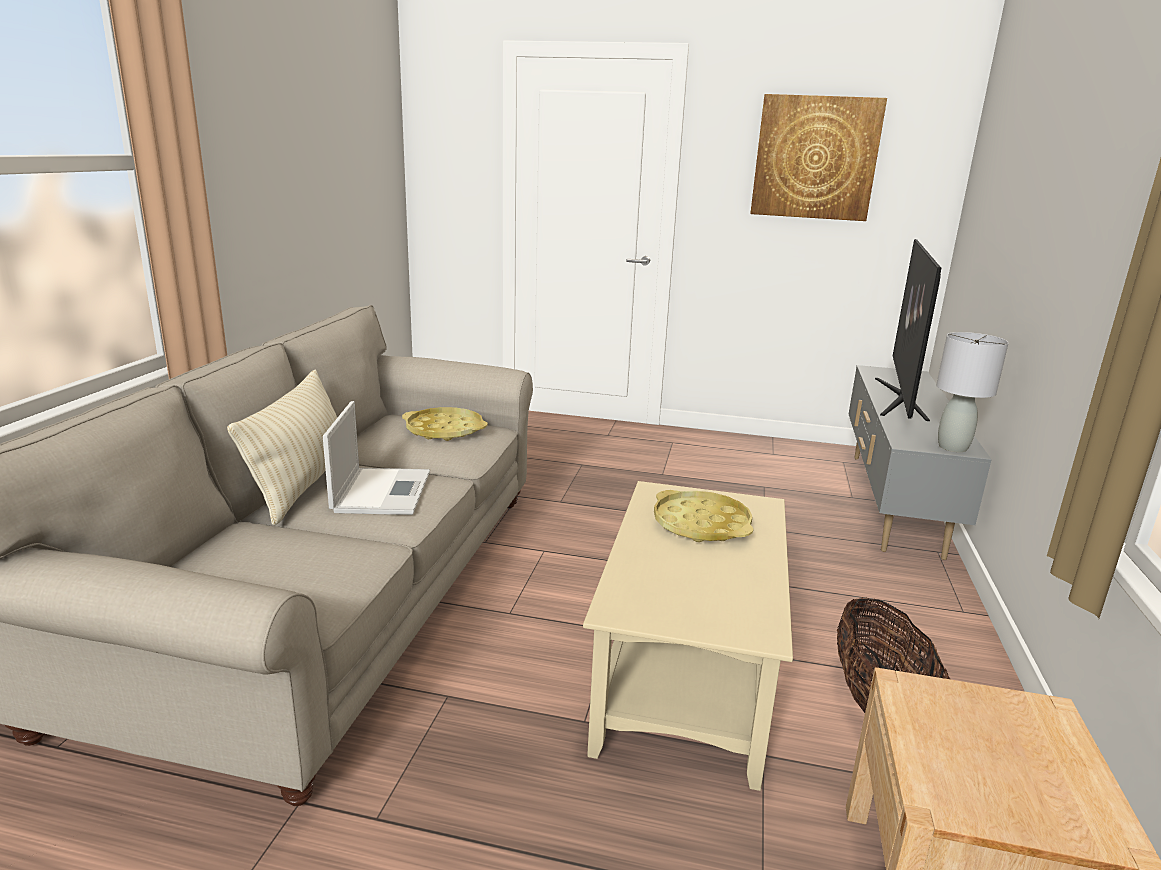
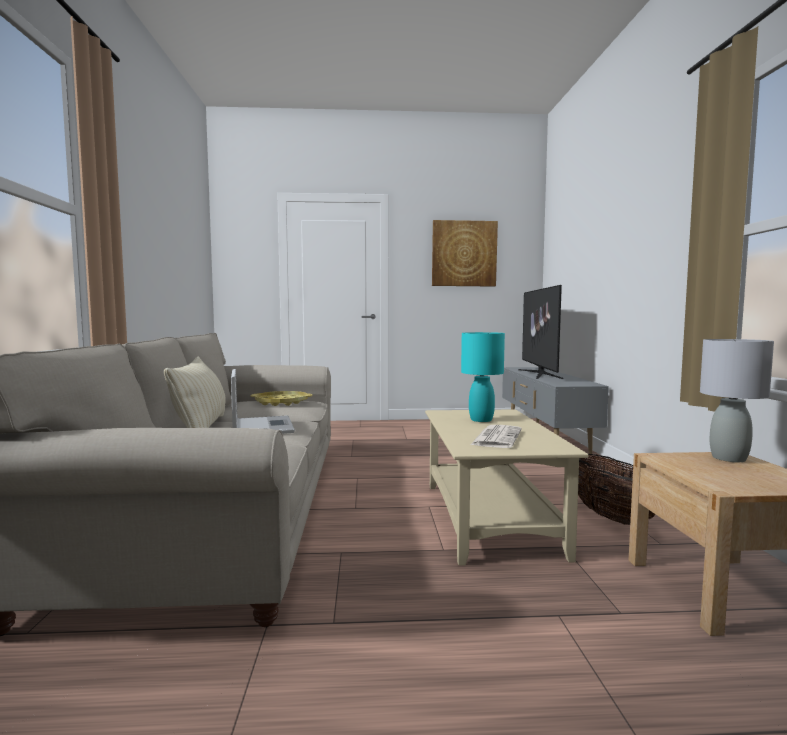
camera: 15 degrees left, 15 degrees down
yellow tray [654,490,753,542] -> turquoise table lamp [461,332,505,422]
grey table lamp [936,332,1009,452] -> grey table lamp moved to [700,339,774,462]
none -> newspaper [471,425,522,448]

